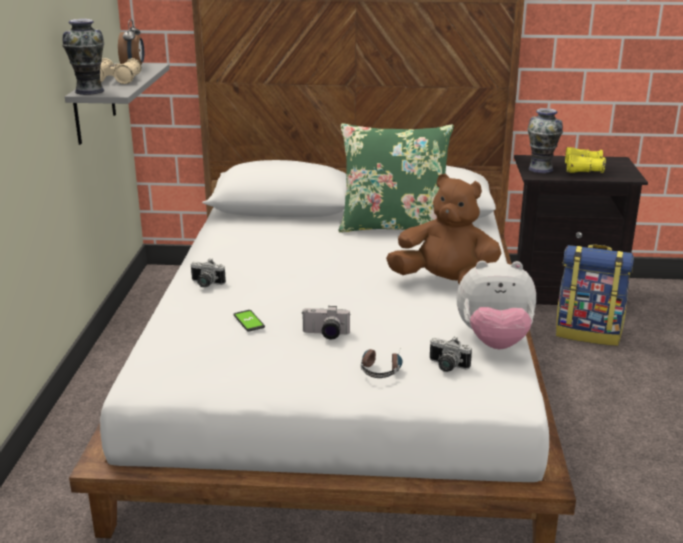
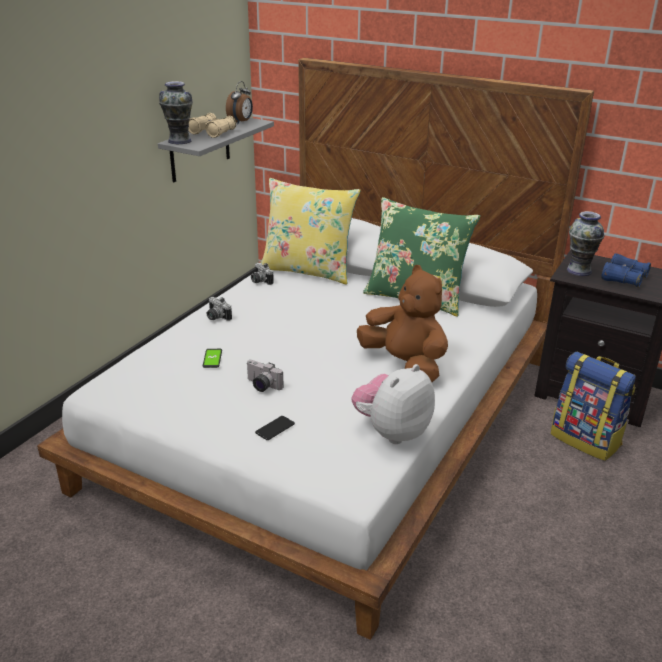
camera: 25 degrees right, 5 degrees up
headphones [361,349,403,378] -> phone [255,416,295,440]
camera [430,337,472,372] -> camera moved to [251,263,274,285]
plush toy [457,261,536,349] -> plush toy turned 105 degrees clockwise [351,364,435,444]
yellow binoculars [565,147,606,173] -> blue binoculars [601,253,651,287]
none -> yellow pillow [261,178,361,285]

